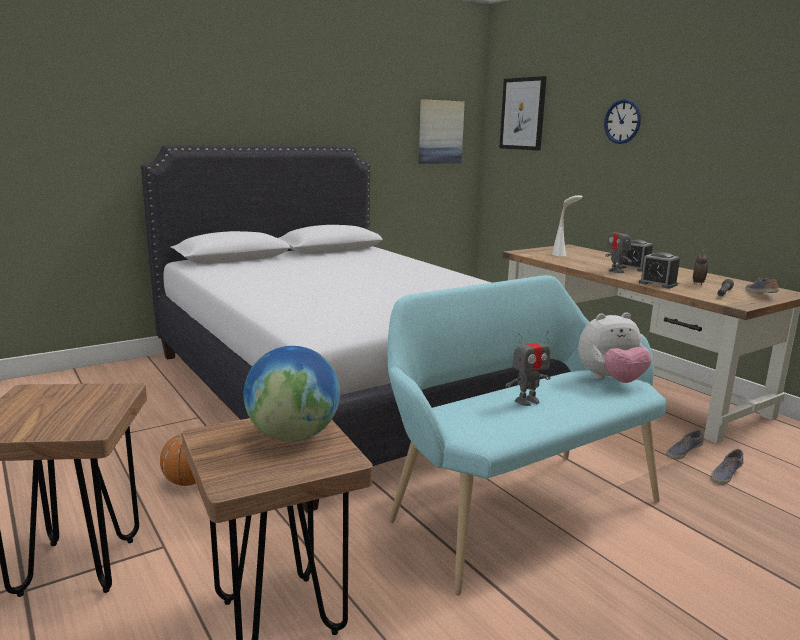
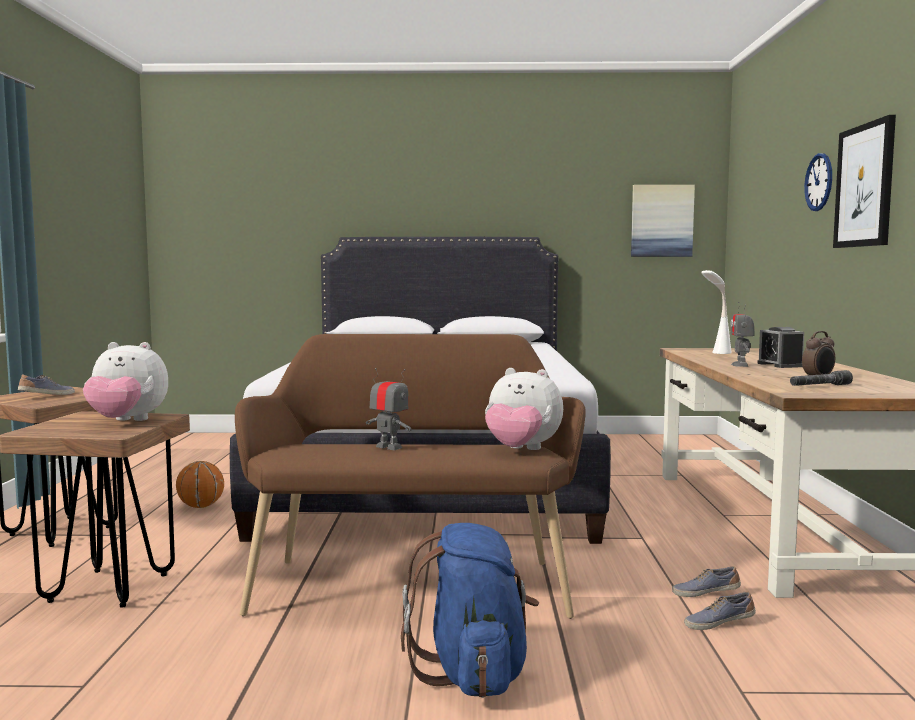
camera: 35 degrees right, 10 degrees down
globe [243,346,340,441] -> plush toy [83,342,168,421]
turquoise bench [388,275,666,595] -> brown bench [235,334,586,619]
picture [499,76,547,151] -> picture moved to [833,115,896,248]
toy robot [505,331,550,406] -> toy robot turned 150 degrees counterclockwise [366,368,412,450]
alarm clock [639,252,680,289] -> none
shoe [745,278,779,293] -> shoe moved to [18,374,75,395]
none -> blue backpack [401,523,539,698]

